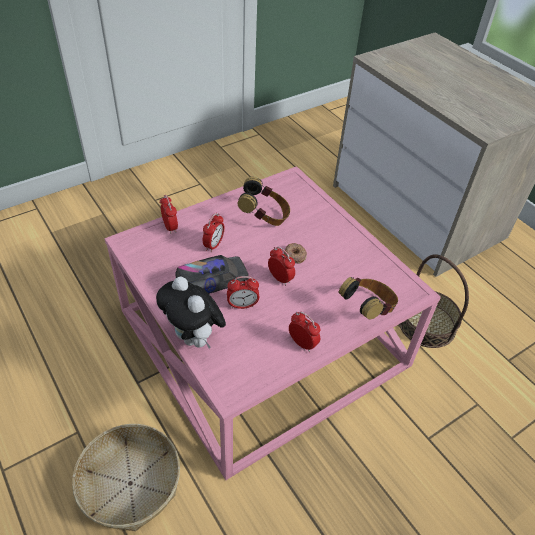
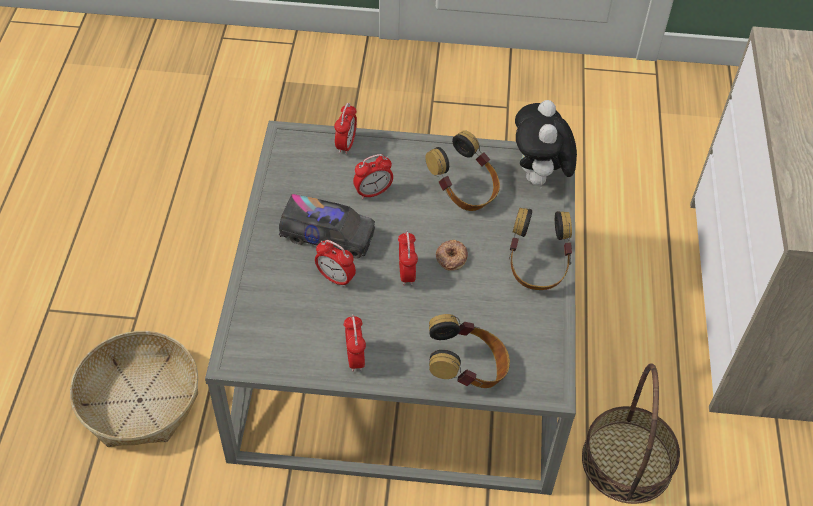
camera: 40 degrees right, 5 degrees up
pink coffee table [104,166,441,480] -> grey coffee table [205,121,576,495]
plush toy [156,276,226,349] -> plush toy moved to [515,100,577,190]
none -> headphones [509,208,572,290]

